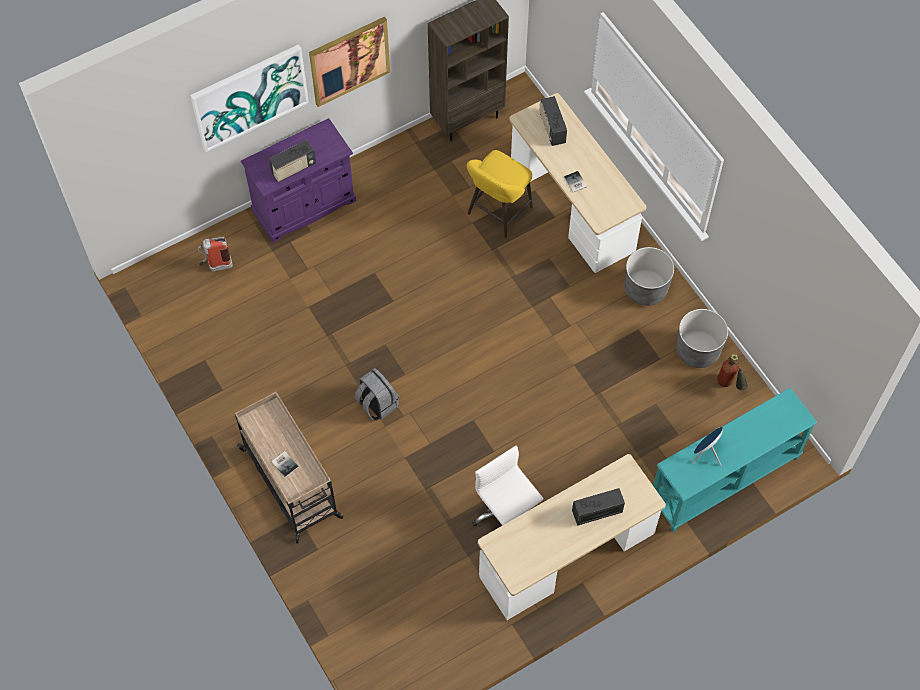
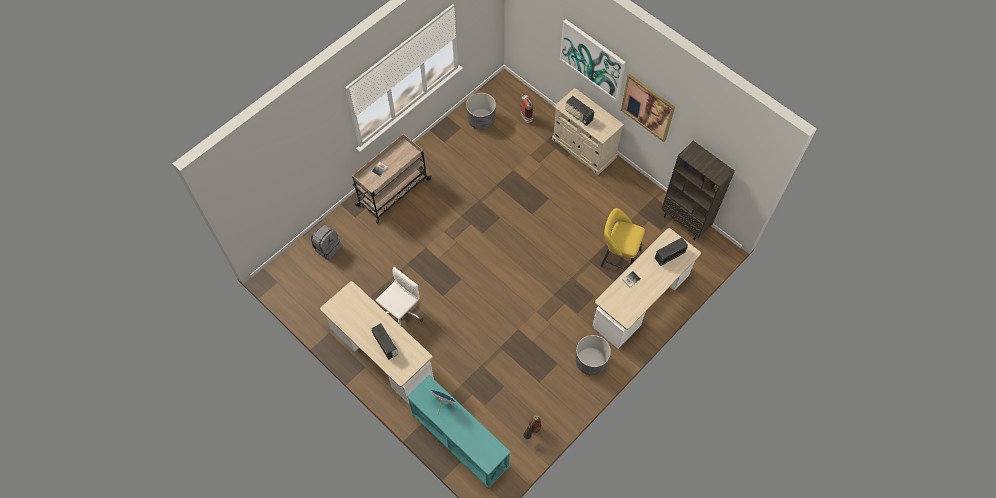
camera: 75 degrees right, 0 degrees up
purple cabinet [241,118,356,243] -> beige cabinet [552,88,624,175]
grey backpack [355,368,399,421] -> grey backpack moved to [311,225,341,260]
grey planter [676,309,728,368] -> grey planter moved to [466,93,496,130]

